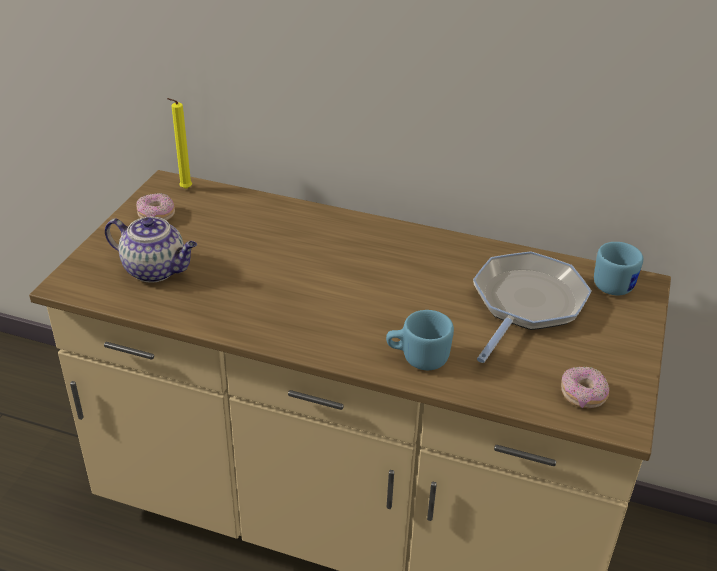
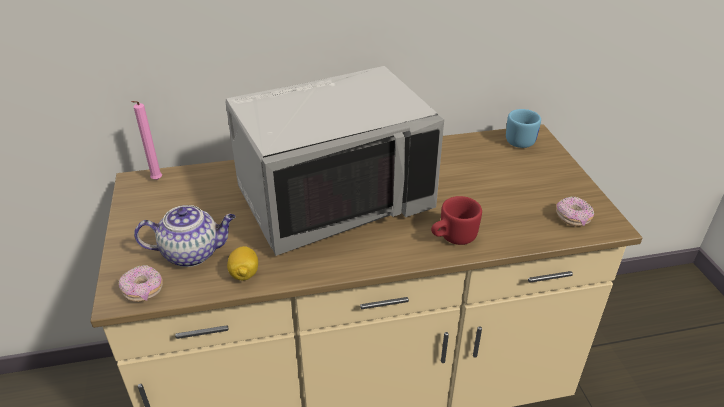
camera: 30 degrees left, 0 degrees up
donut [136,193,175,221] -> donut moved to [119,265,163,302]
yellow candle [167,98,192,189] -> pink candle [132,101,162,180]
blue mug [386,310,454,370] -> red mug [431,196,482,245]
frying pan [473,251,592,363] -> none
none -> grey microwave [226,66,444,256]
none -> lemon [227,246,258,280]

